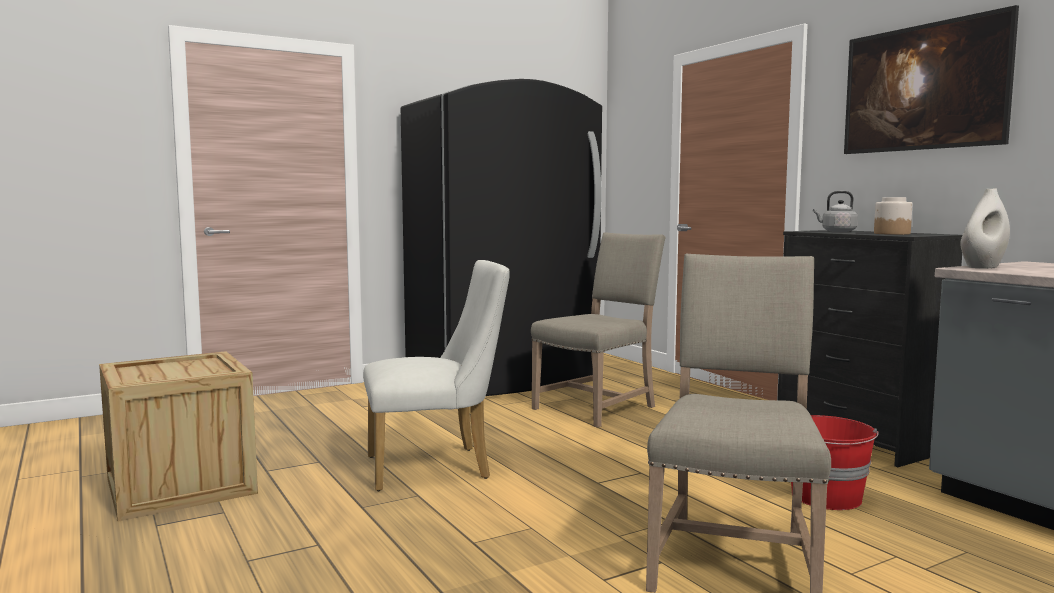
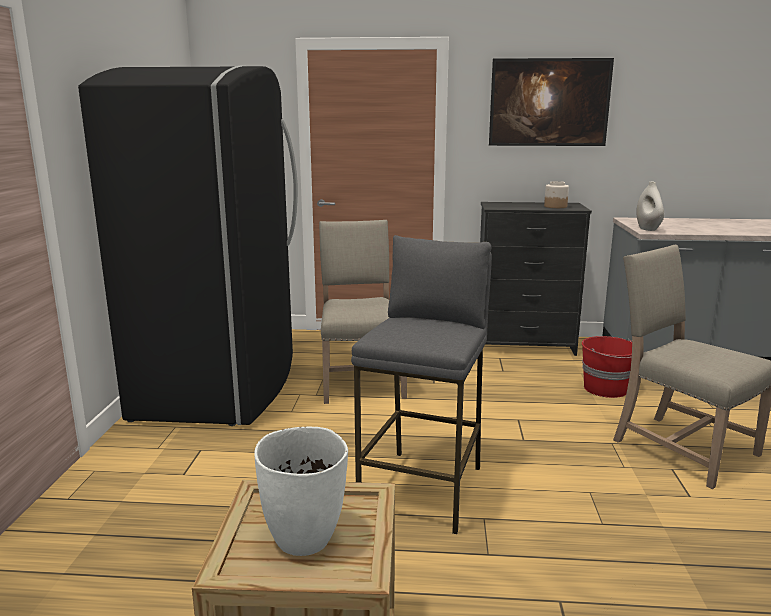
camera: 55 degrees left, 10 degrees up
white chair [363,260,510,491] -> grey stool [351,235,492,534]
grey kettle [813,191,858,232] -> none
none -> white vase [254,427,348,556]

